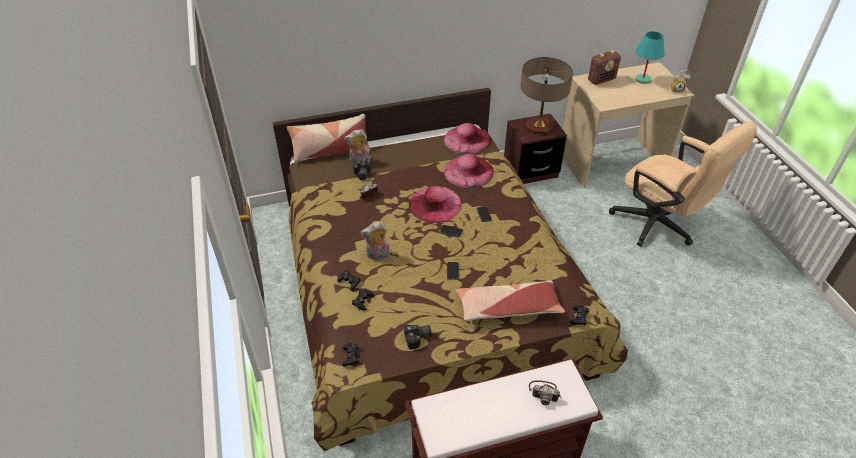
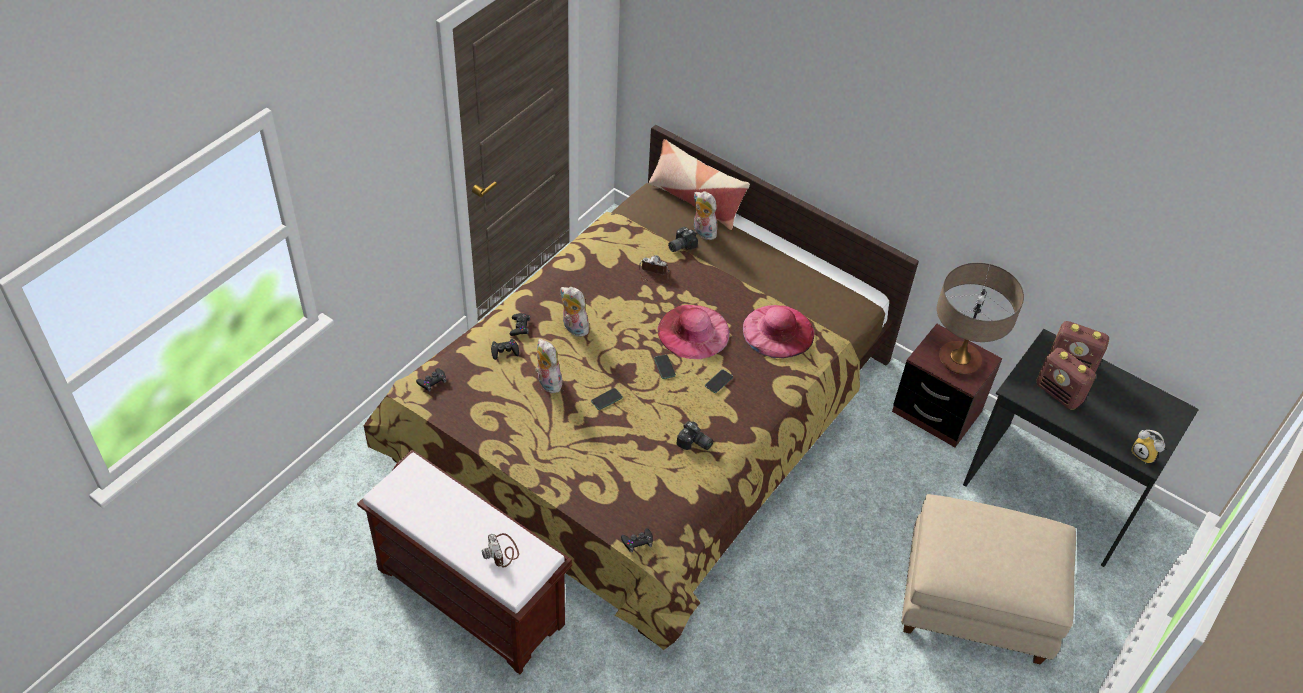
camera: 50 degrees right, 5 degrees up
camera [404,325,431,350] -> camera moved to [677,421,713,450]
pink hat [444,123,491,154] -> none
pillow [456,280,565,321] -> none
beige desk [563,62,694,188] -> black desk [963,329,1199,567]
beige office chair [609,121,757,247] -> beige ottoman [901,494,1076,665]
turquoise table lamp [635,31,665,84] -> none
none -> plush toy [535,339,562,393]
none -> radio [1036,348,1096,410]

